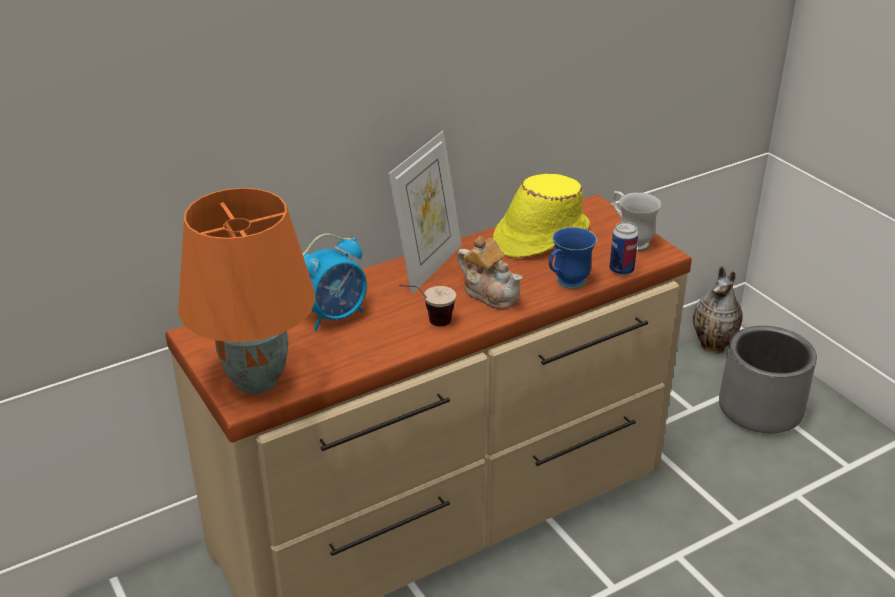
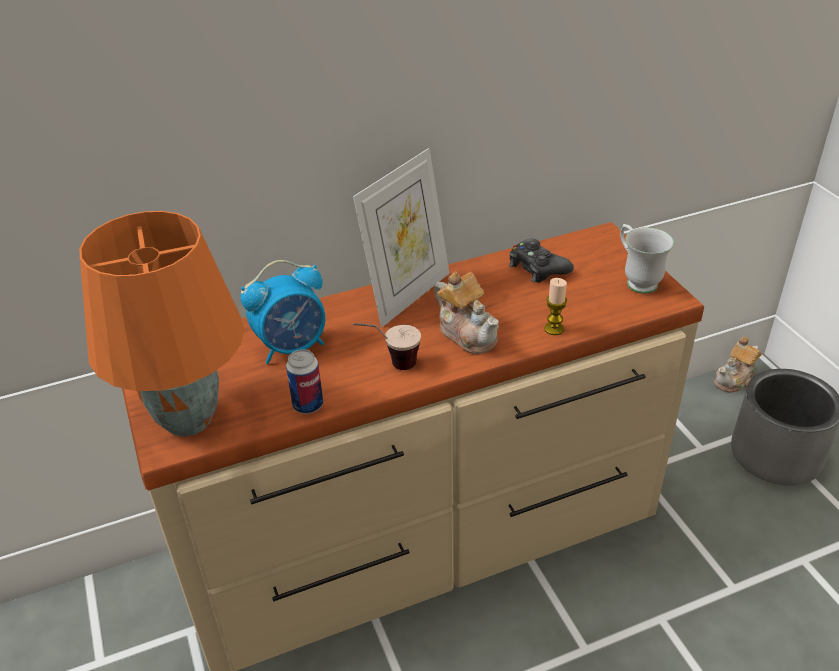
camera: 10 degrees right, 5 degrees up
yellow hat [493,174,590,258] -> black game controller [509,238,574,283]
blue mug [549,227,597,289] -> candle [544,278,567,335]
can [610,222,638,275] -> can moved to [286,349,323,414]
vase [693,266,743,354] -> teapot [714,337,762,393]

